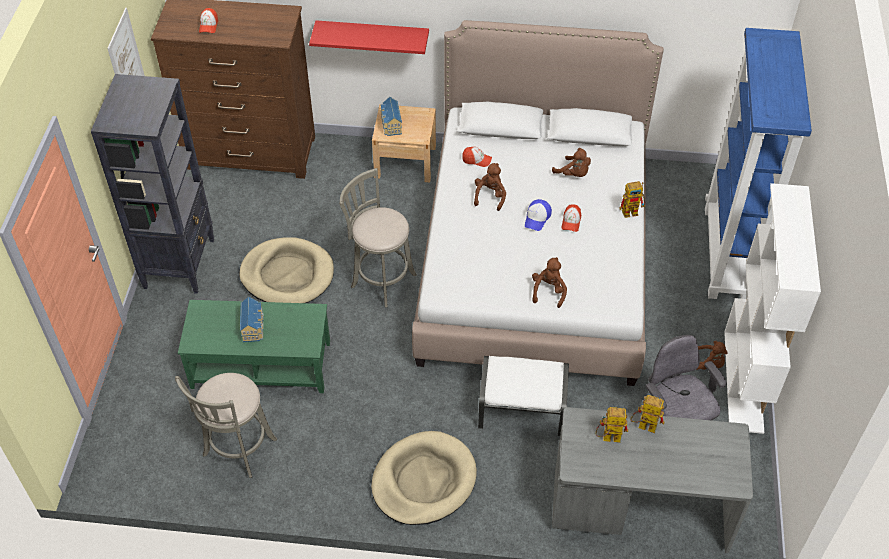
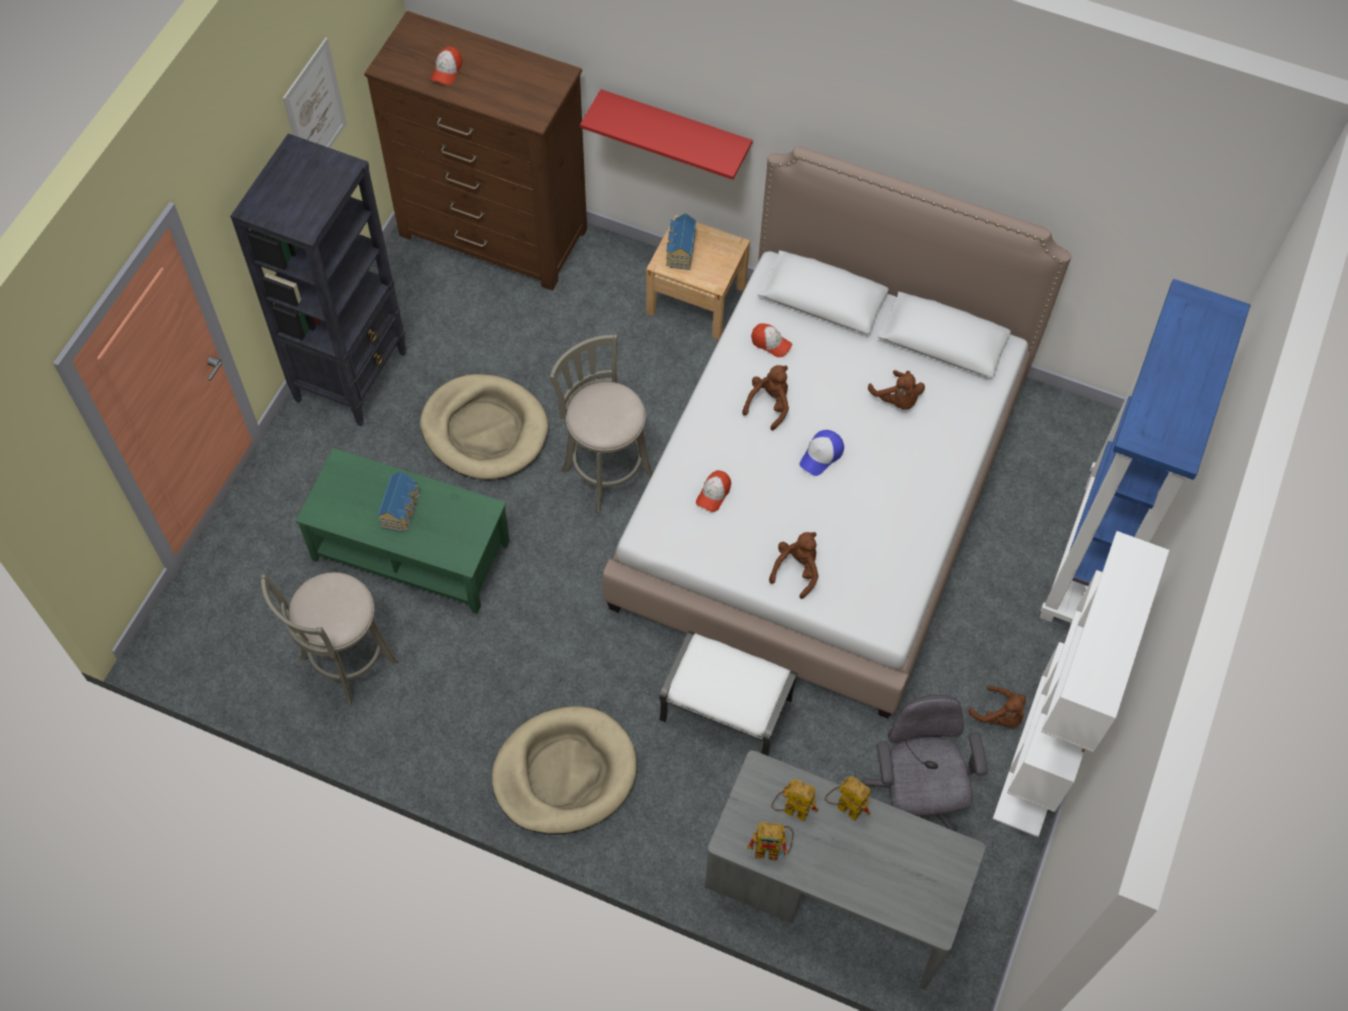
camera: 15 degrees right, 10 degrees up
cap [562,204,581,232] -> cap moved to [696,470,731,512]
toy robot [619,181,645,218] -> toy robot moved to [747,822,794,861]

